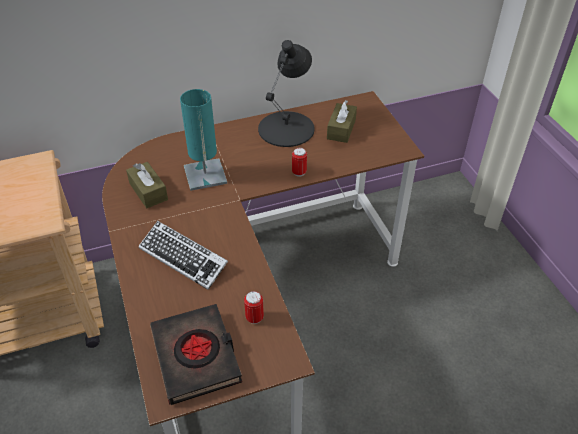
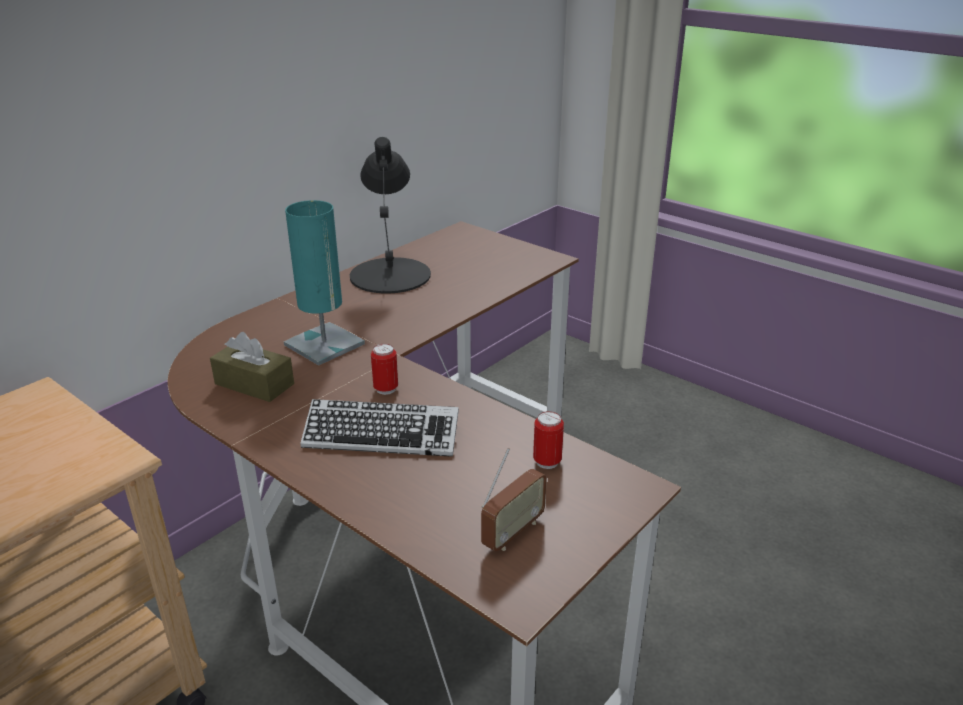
camera: 30 degrees left, 15 degrees down
black book [150,304,242,405] -> radio [481,448,547,551]
can [292,148,307,177] -> can moved to [371,344,398,395]
brown tissue box [327,100,357,143] -> none

